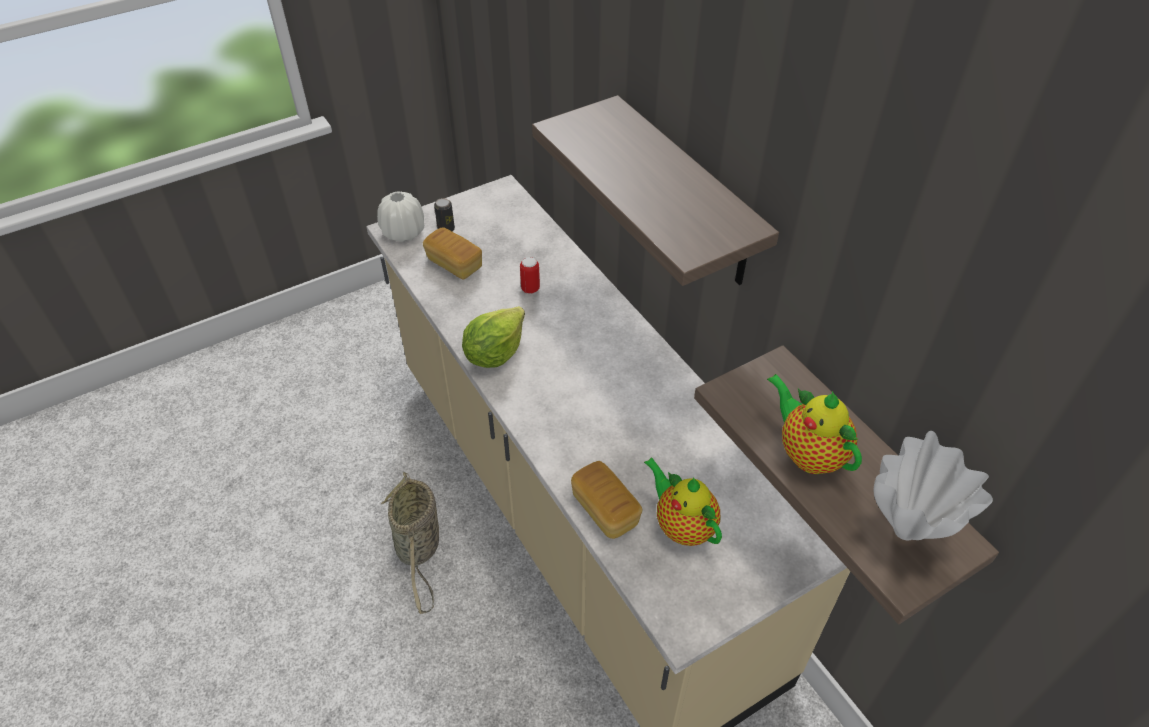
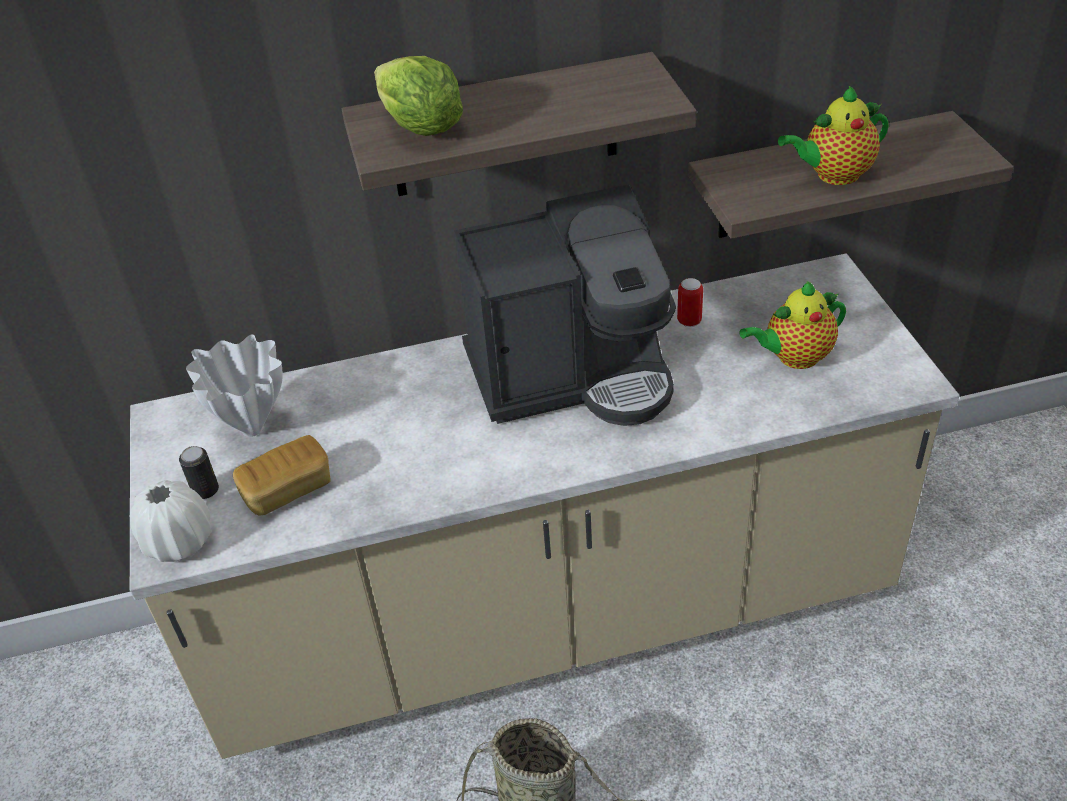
camera: 70 degrees left, 5 degrees down
lettuce [462,306,525,368] -> lettuce moved to [374,56,463,136]
can [520,257,540,294] -> can moved to [677,278,703,327]
bread [571,461,642,539] -> none
white vase [874,431,993,540] -> white vase moved to [186,335,283,437]
none -> coffee machine [454,184,676,426]

